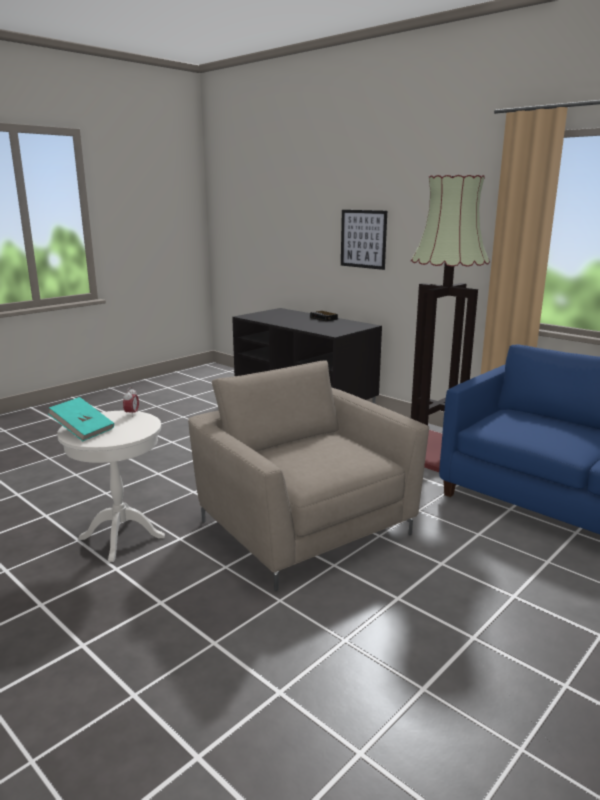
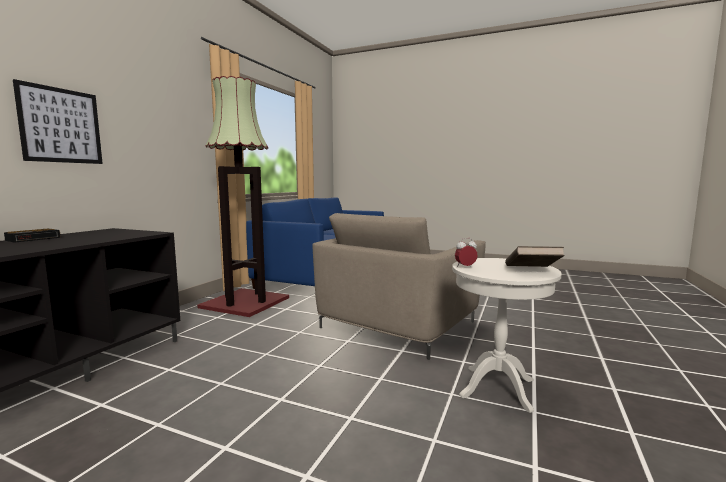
camera: 110 degrees left, 10 degrees down
turquoise book [48,397,114,441] -> brown book [505,246,565,267]

